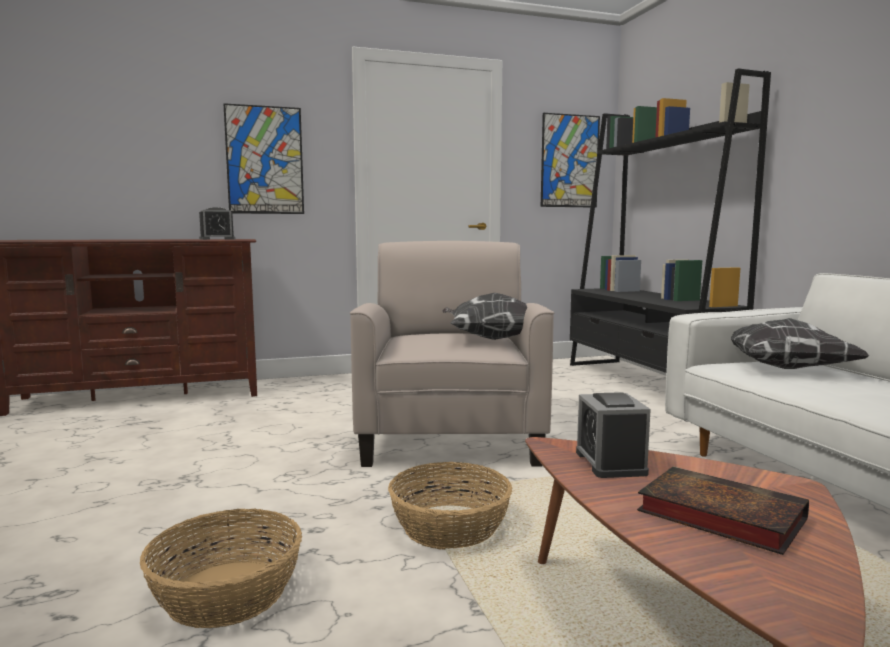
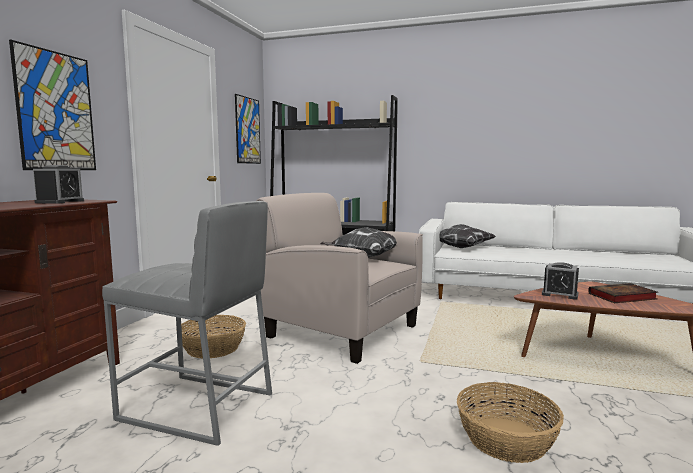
camera: 55 degrees left, 0 degrees up
basket [388,462,512,550] -> basket moved to [176,315,246,358]
none -> grey stool [102,201,272,446]

